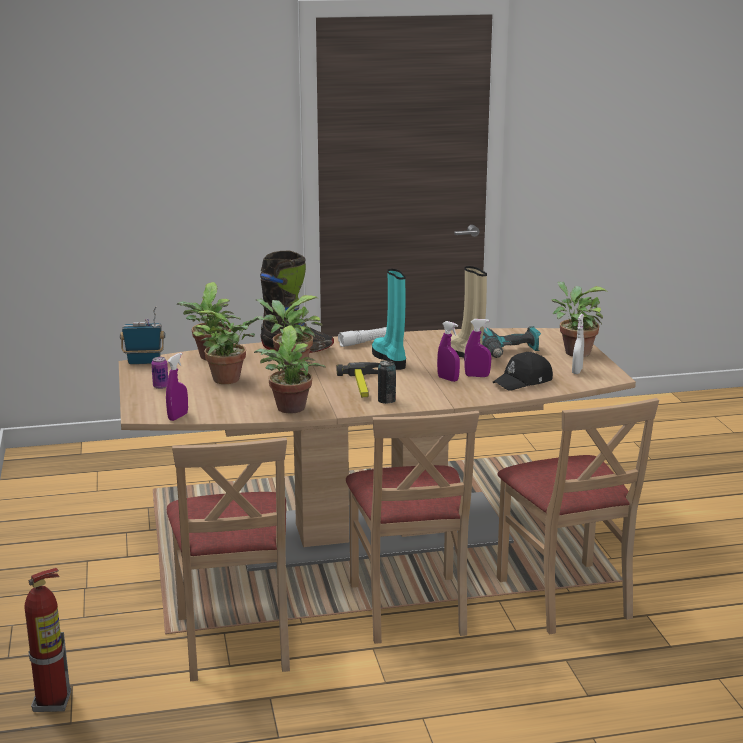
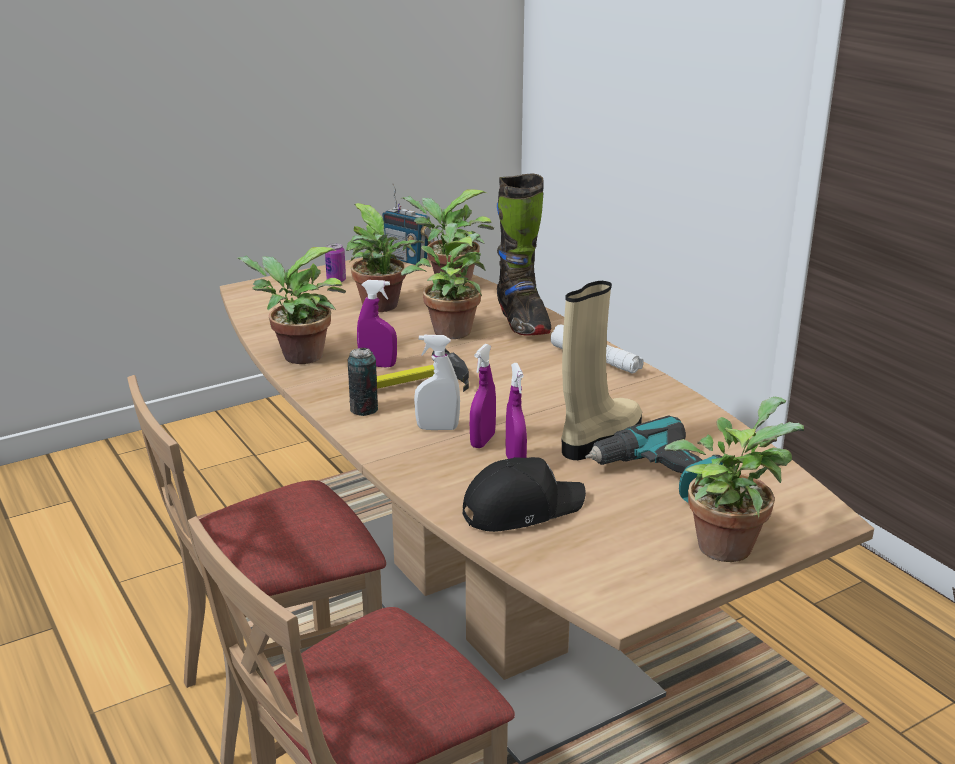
camera: 70 degrees right, 5 degrees up
fire extinguisher [24,568,71,712] -> none
radio [120,306,165,364] -> radio turned 150 degrees clockwise [382,183,434,265]
purple spray bottle [166,353,188,421] -> purple spray bottle moved to [357,280,397,368]
beige chair [167,437,290,681] -> none
turquoise boot [372,269,406,370] -> none
black cap [493,352,553,391] -> black cap turned 120 degrees clockwise [463,457,586,532]
white spray bottle [572,314,584,374] -> white spray bottle moved to [414,335,460,430]

